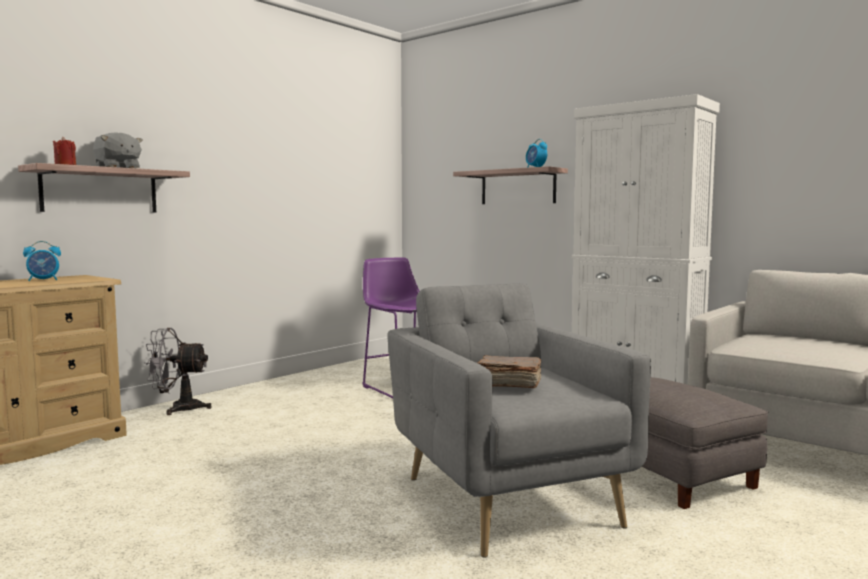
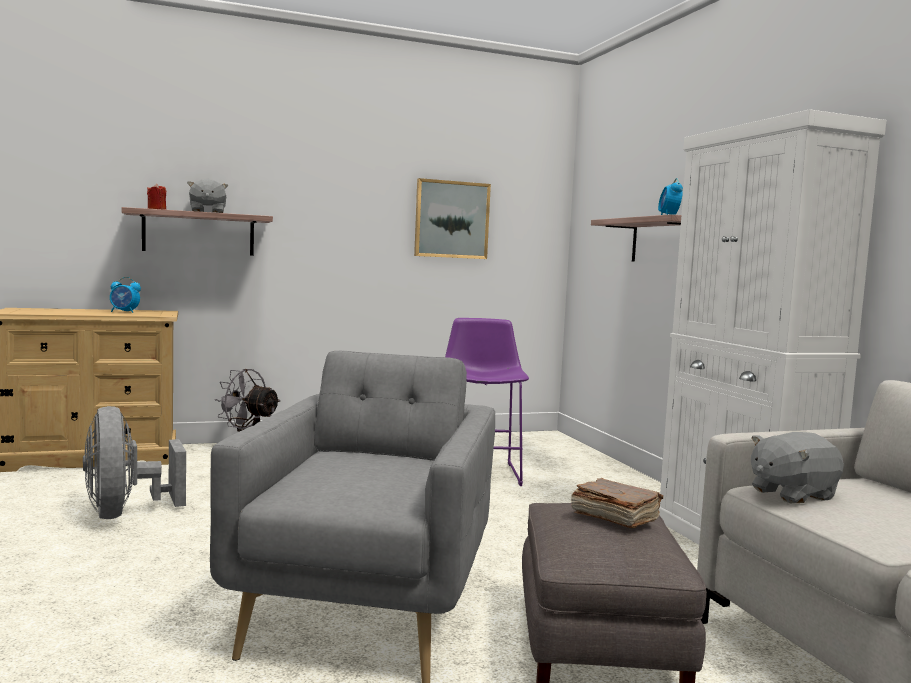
camera: 30 degrees right, 0 degrees up
brown book [477,355,542,388] -> brown book moved to [571,478,663,528]
none -> grey fan [83,406,186,519]
none -> picture [414,178,491,259]
none -> grey plush toy [751,432,844,503]

